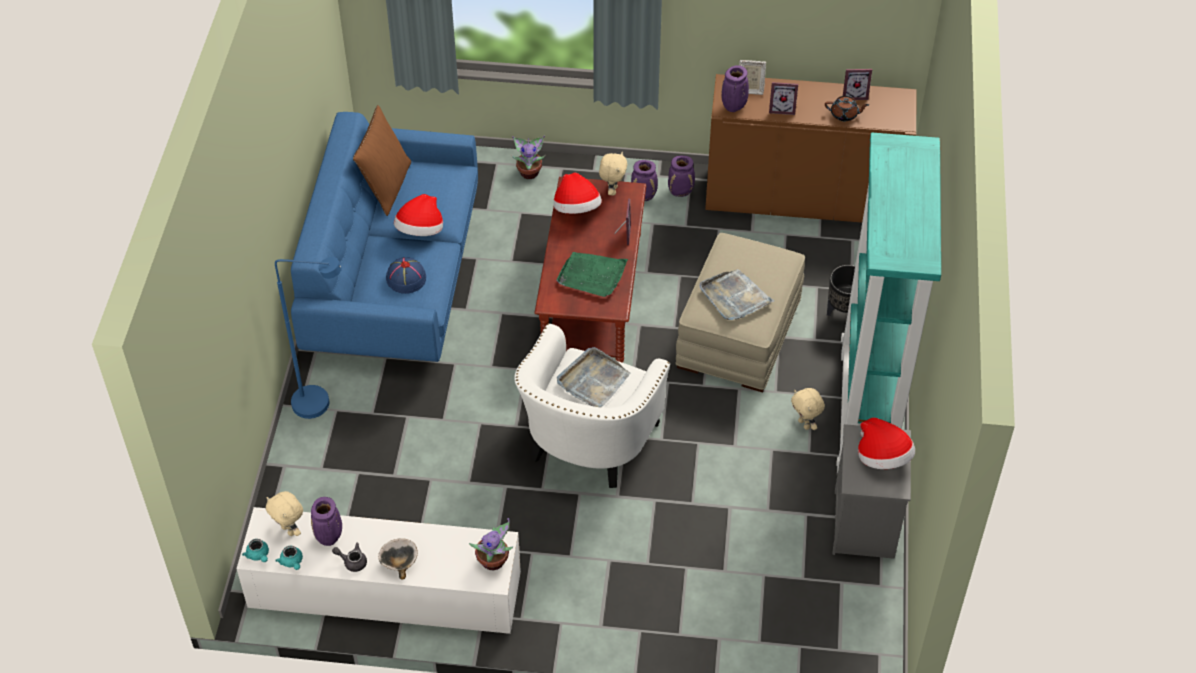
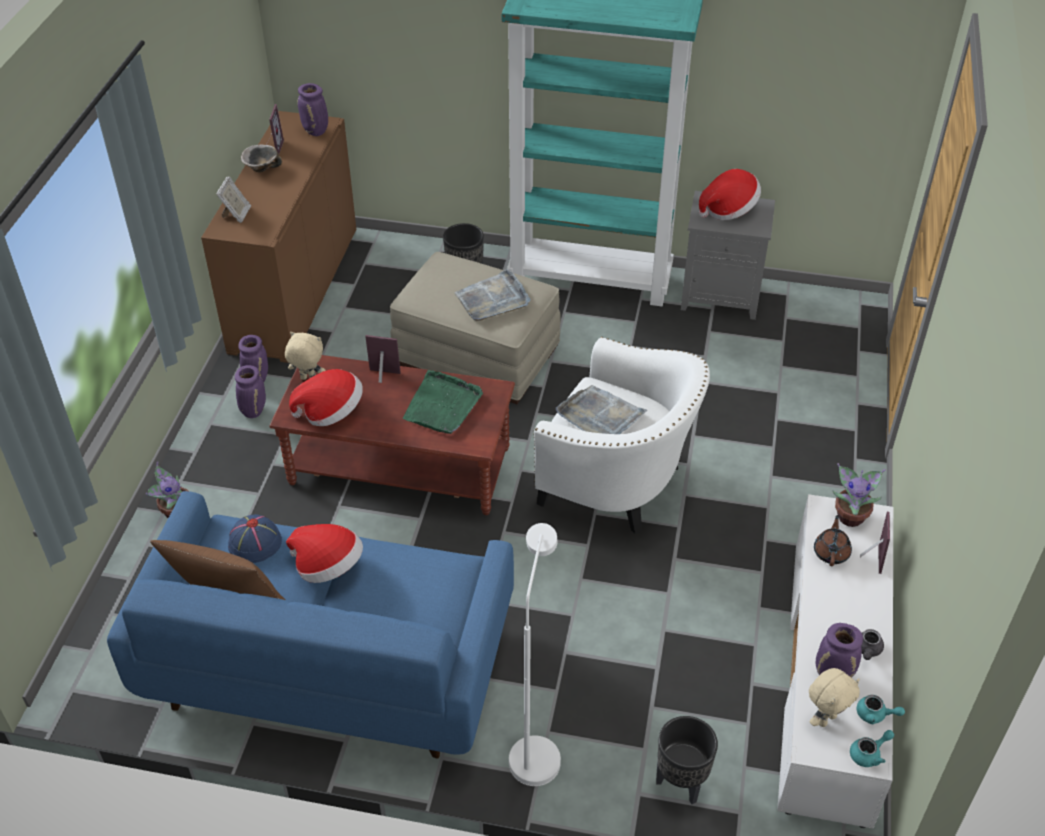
camera: 85 degrees left, 5 degrees down
blue floor lamp [275,257,342,419] -> white floor lamp [509,523,561,786]
turquoise teapot [276,545,303,570] -> turquoise teapot turned 45 degrees clockwise [857,695,905,724]
bowl [378,538,418,579] -> bowl moved to [241,145,282,172]
blue hat [386,257,426,294] -> blue hat moved to [228,514,282,563]
purple vase [722,65,749,112] -> purple vase moved to [297,83,328,136]
picture frame [769,82,798,115] -> picture frame moved to [860,512,890,574]
beige plush toy [791,388,825,430] -> none
brown teapot [825,96,869,121] -> brown teapot moved to [814,515,852,566]
none -> black planter [656,716,718,804]

